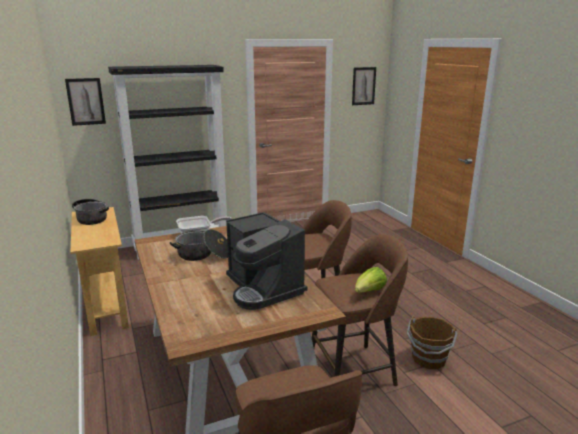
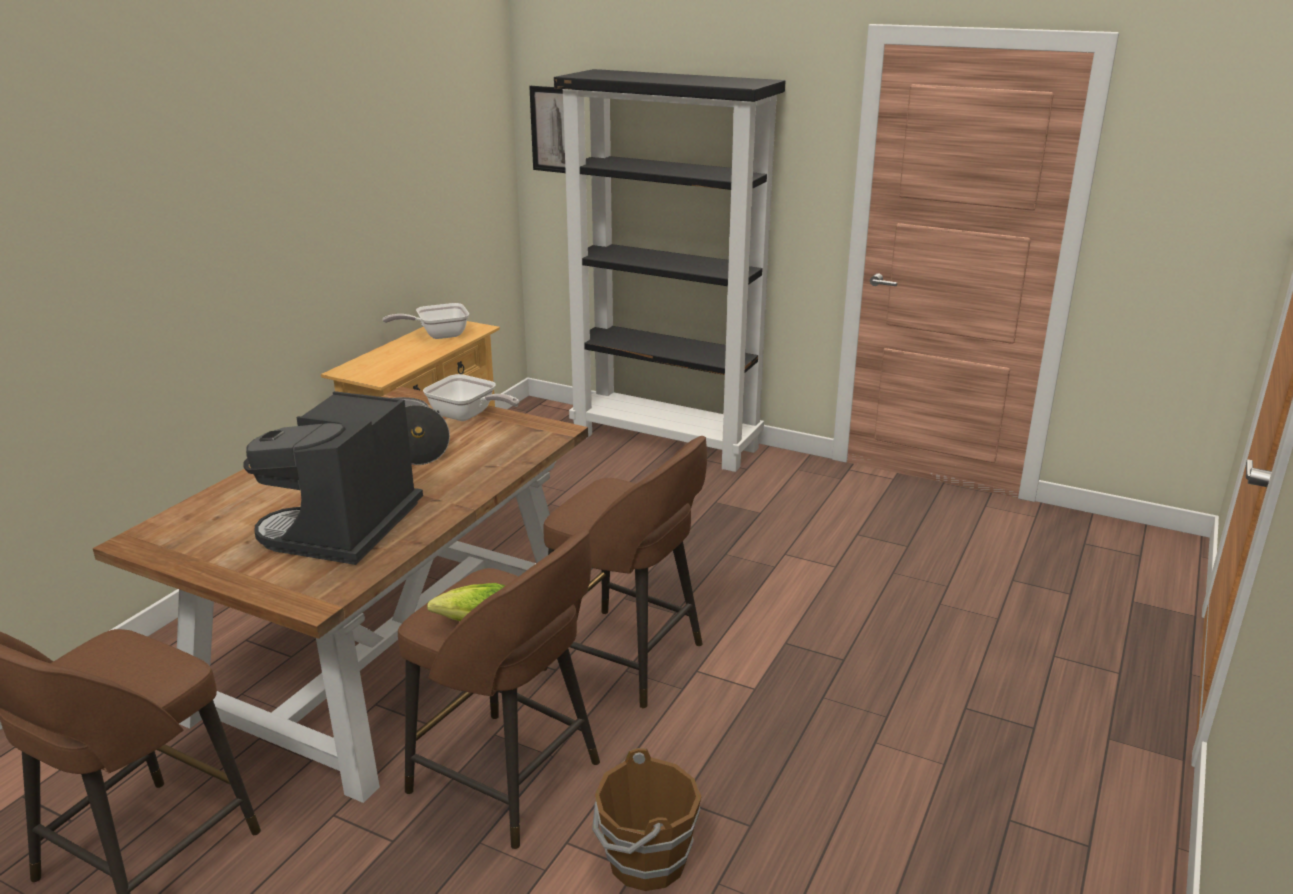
camera: 50 degrees right, 5 degrees up
cooking pot [72,199,109,225] -> frying pan [383,303,469,339]
picture [352,67,376,105] -> none

